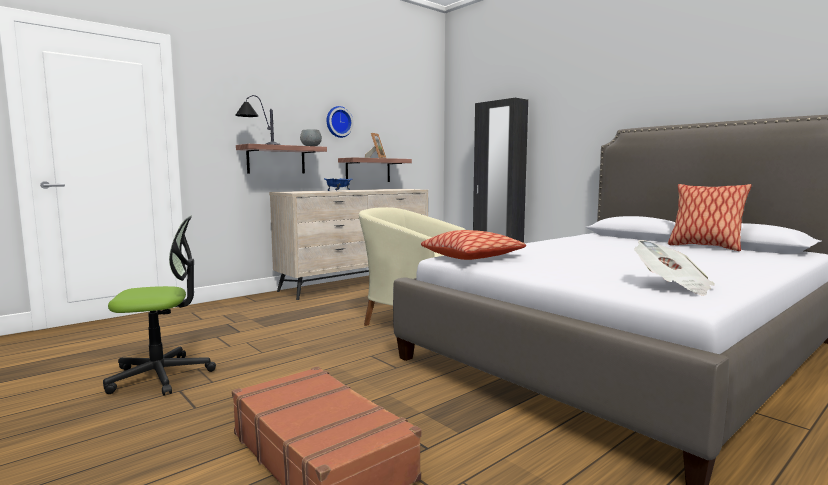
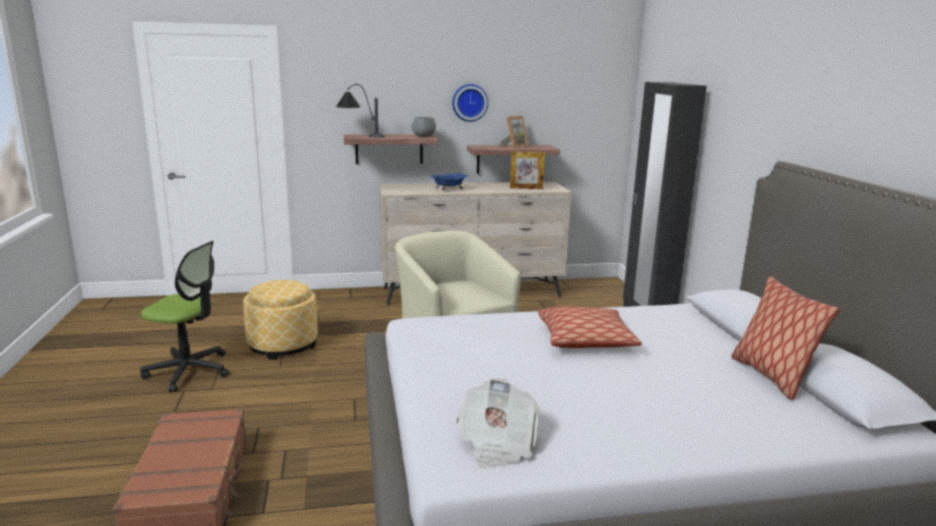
camera: 30 degrees right, 10 degrees up
pillow [421,230,526,260] -> pillow moved to [538,306,642,348]
none -> ottoman [243,280,317,360]
none -> picture frame [510,151,545,189]

